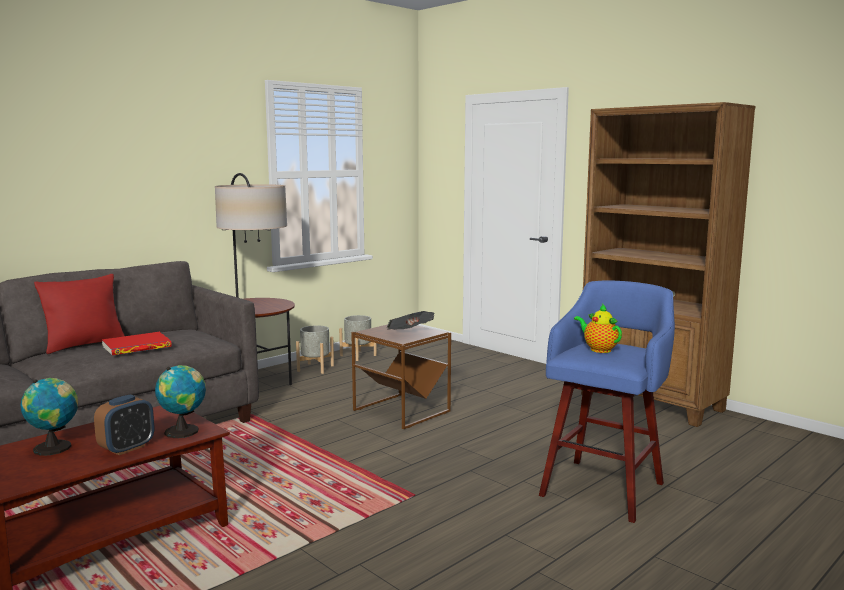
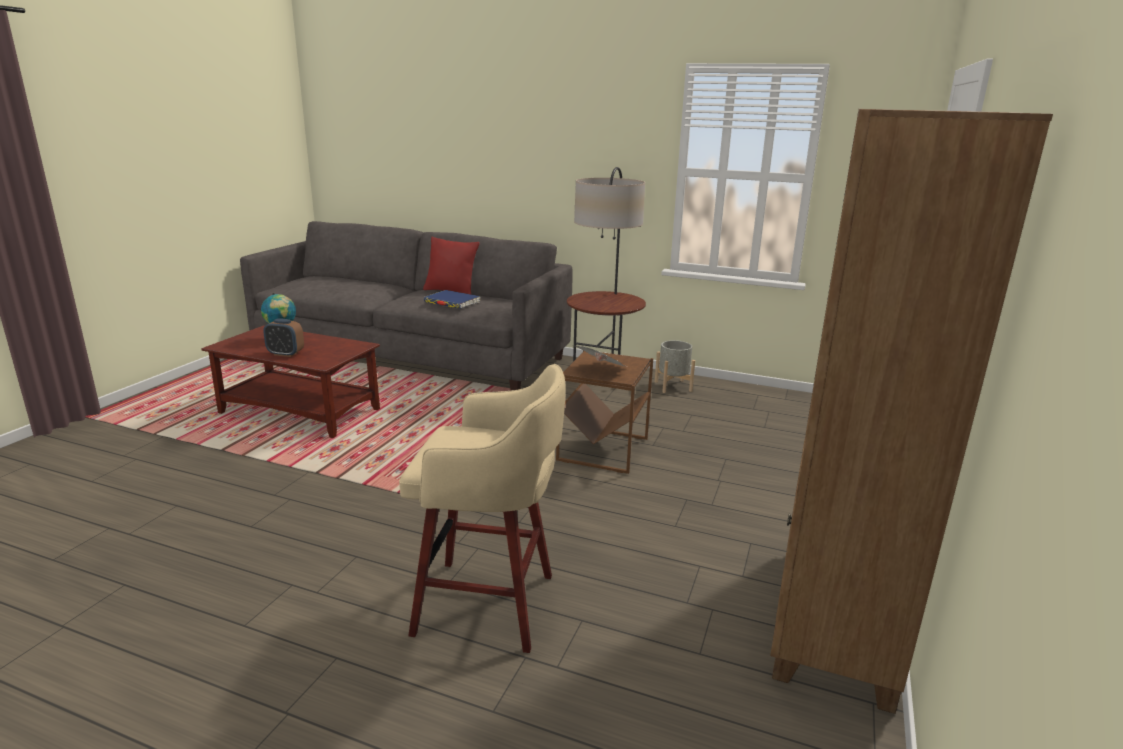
camera: 65 degrees right, 10 degrees up
red book [102,332,172,355] -> blue book [424,290,481,309]
globe [155,365,206,438] -> none
grey planter [339,315,377,361] -> none
blue stool [539,280,675,523] -> beige stool [399,364,566,653]
teapot [574,303,622,353] -> none

